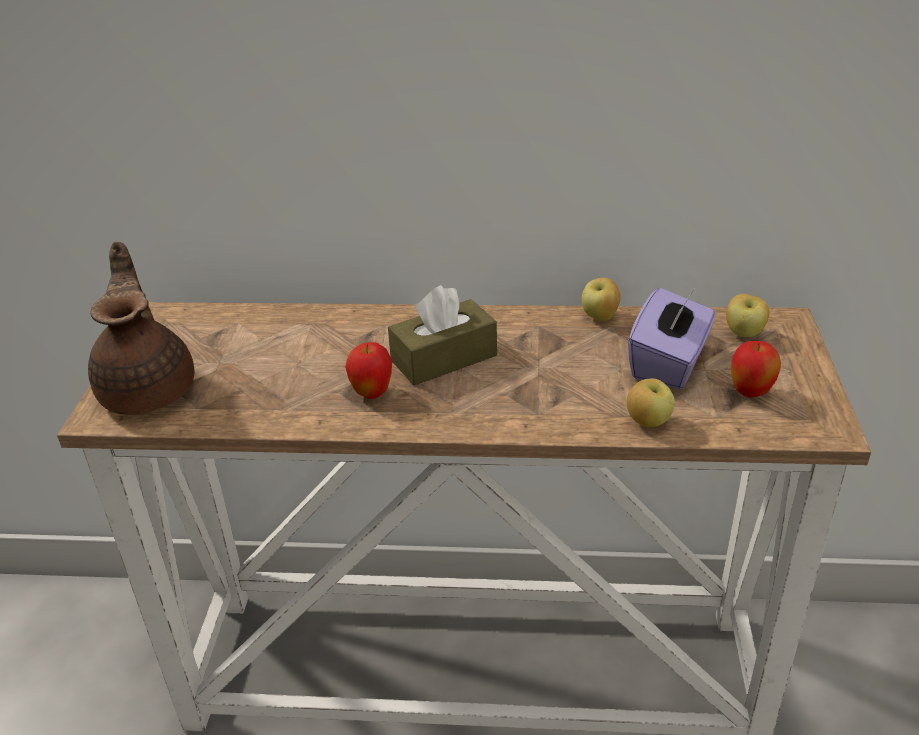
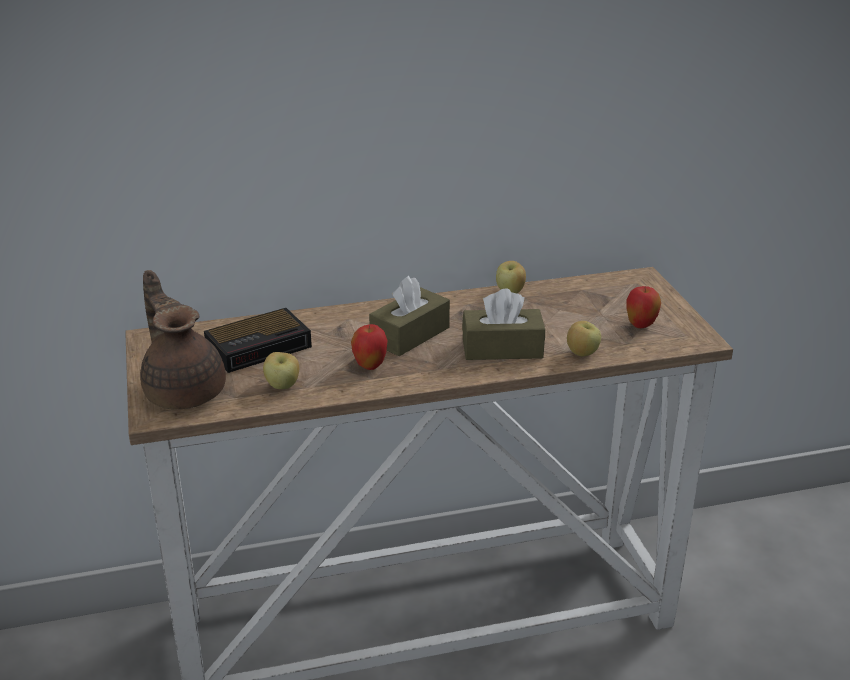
camera: 20 degrees left, 5 degrees down
purple tissue box [628,288,715,389] -> none
apple [726,294,769,337] -> apple moved to [263,352,299,389]
none -> alarm clock [204,308,312,373]
none -> brown tissue box [462,289,545,360]

